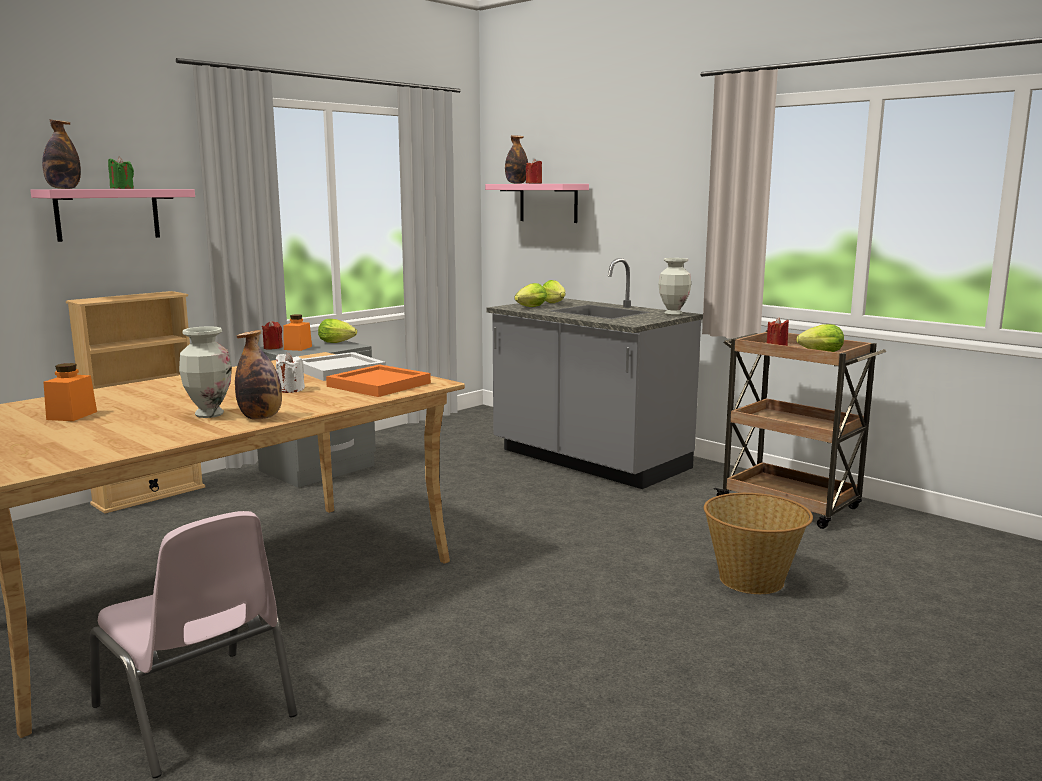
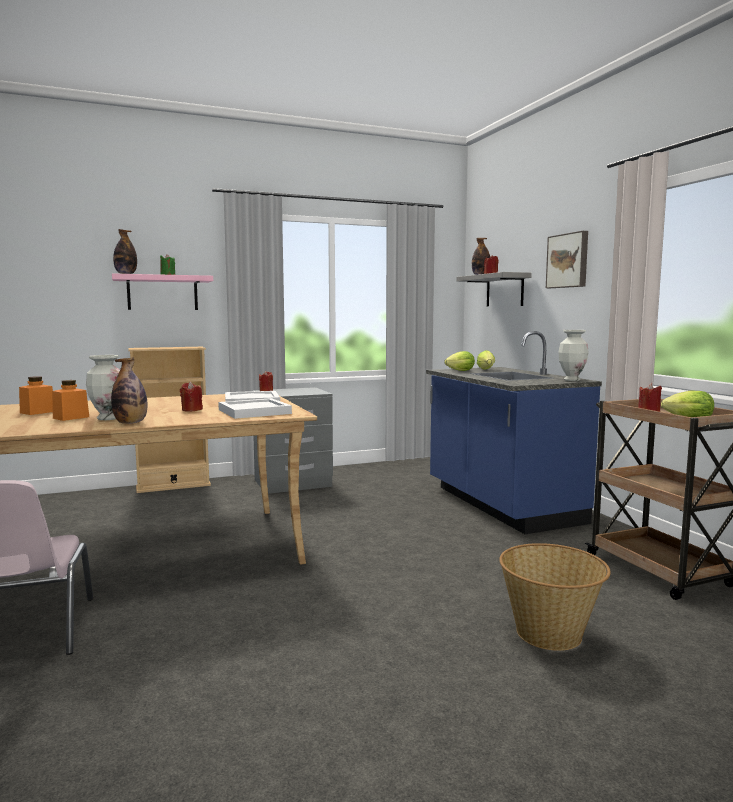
camera: 25 degrees right, 5 degrees down
white candle [276,353,305,393] -> red candle [180,381,203,411]
orange jar [283,314,312,351] -> orange jar moved to [52,380,89,421]
lettuce [318,319,357,343] -> none
orange tray [326,364,431,397] -> white tray [218,398,292,419]
pink shelf [485,184,589,223] -> grey shelf [456,272,532,307]
grey counter [486,258,703,489] -> blue counter [426,331,602,534]
none -> picture [546,231,588,288]

